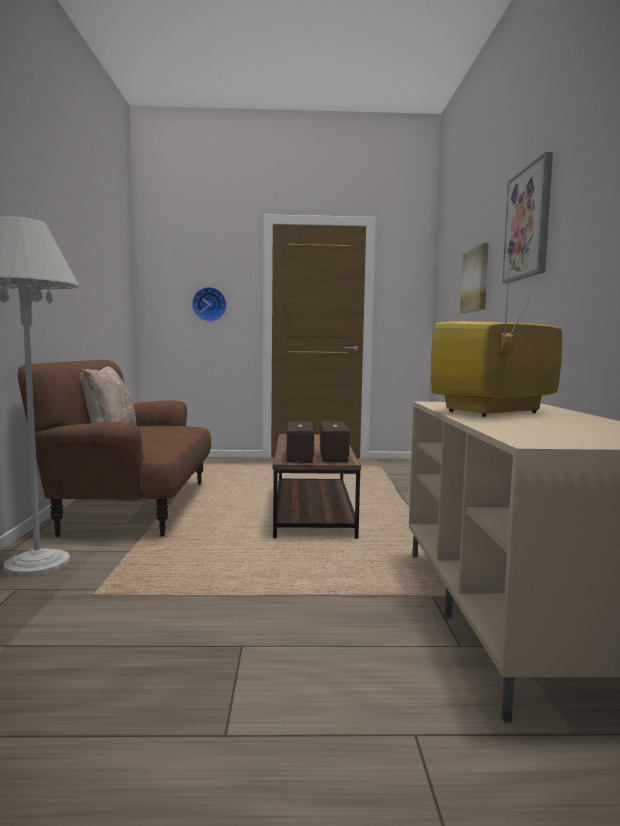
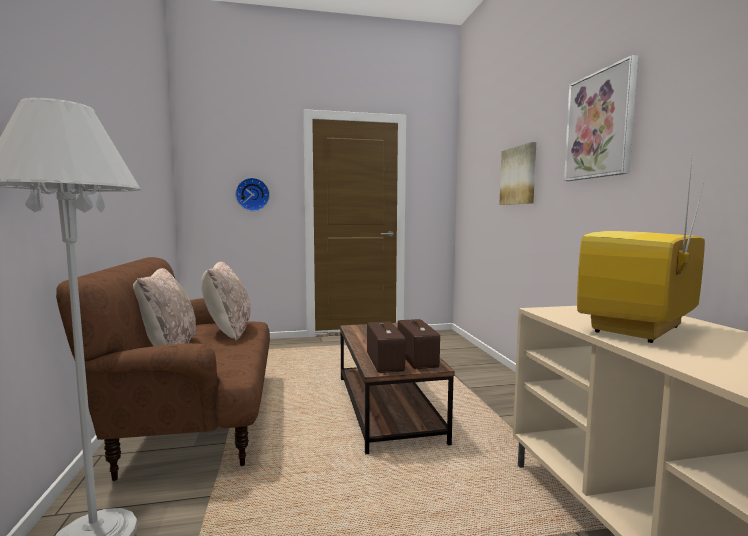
camera: 10 degrees left, 0 degrees up
none -> beige pillow [201,262,251,341]

